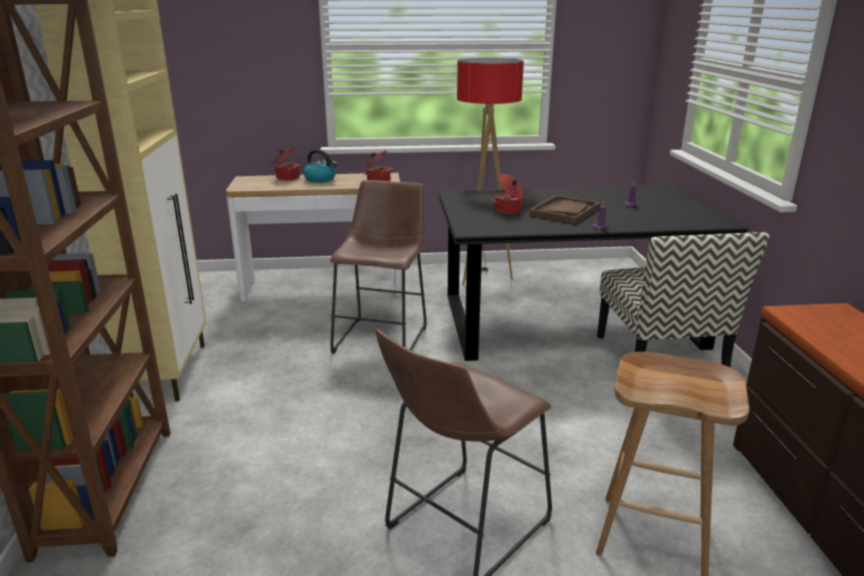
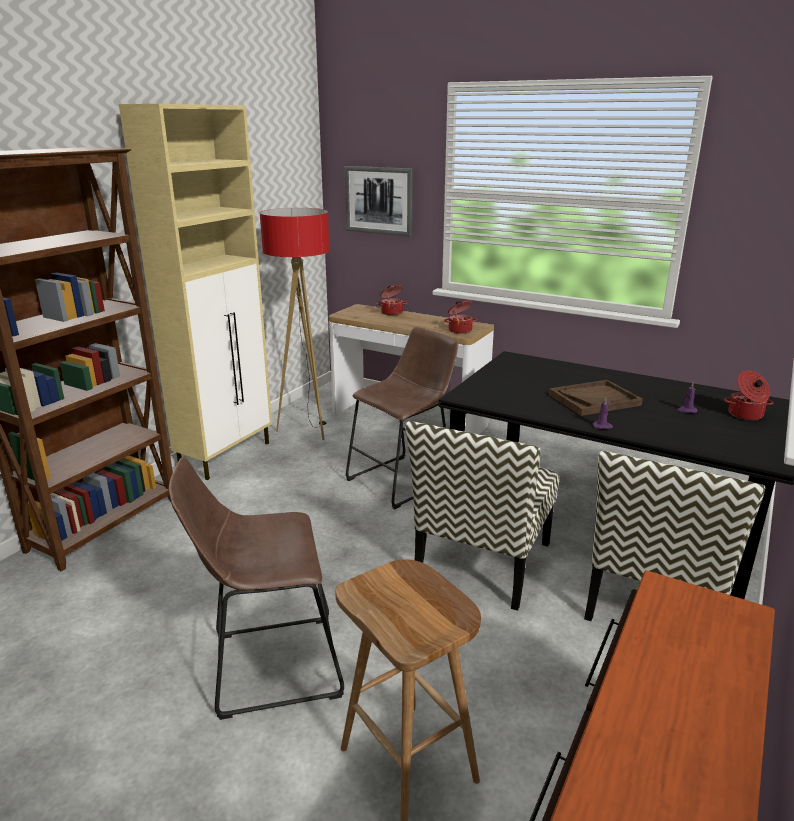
camera: 35 degrees right, 0 degrees up
kettle [304,149,337,183] -> none
floor lamp [457,58,524,285] -> floor lamp moved to [260,208,329,440]
cooking pot [492,174,525,214] -> cooking pot moved to [724,370,773,420]
none -> picture [344,166,413,237]
none -> chair [405,421,559,611]

